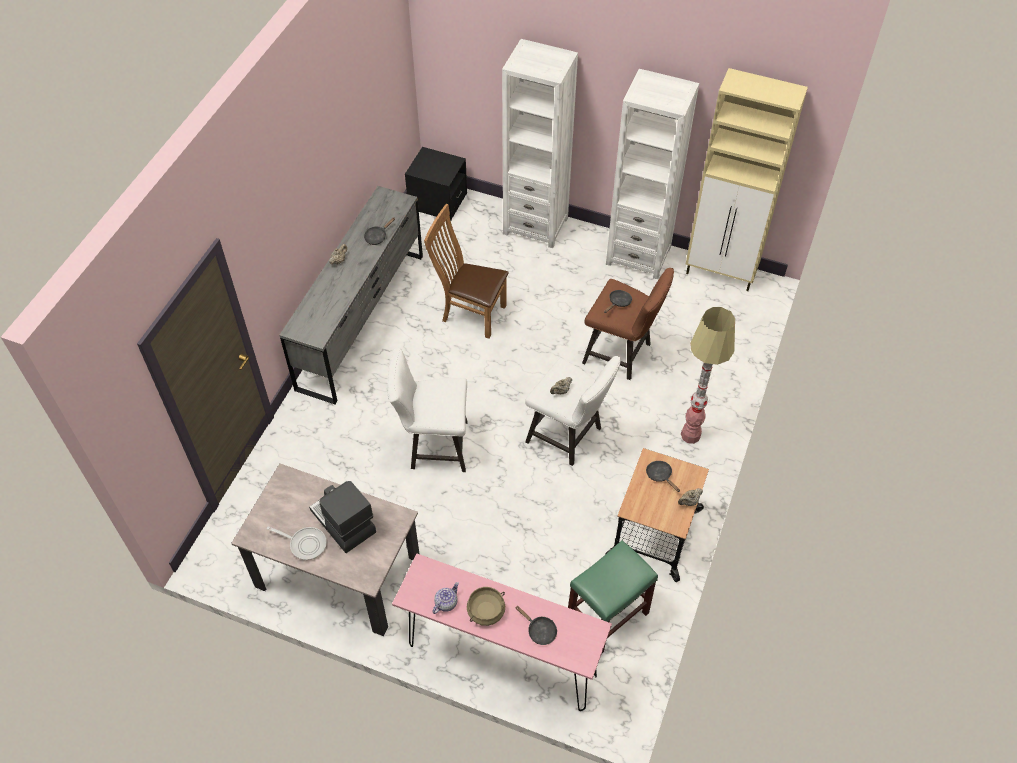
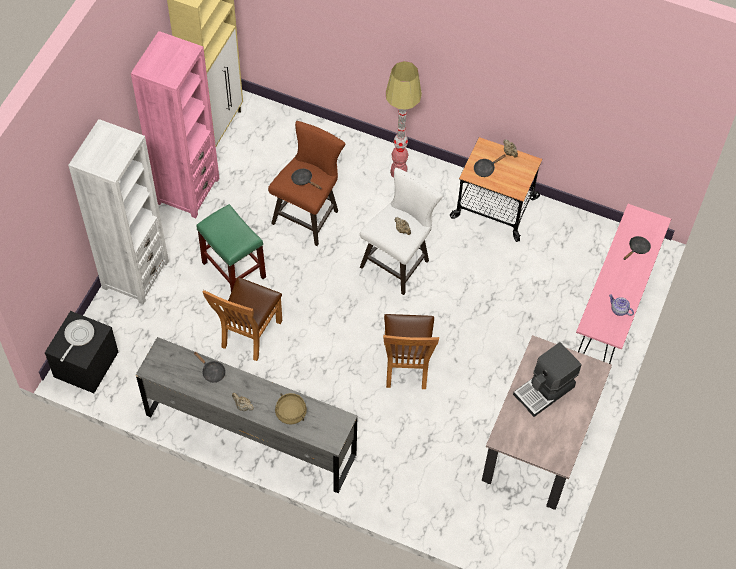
camera: 90 degrees left, 5 degrees up
frying pan [267,526,327,560] -> frying pan moved to [60,319,94,362]
white stool [387,347,467,472] -> brown chair [383,314,439,389]
beige cooking pot [467,587,505,626] -> beige cooking pot moved to [275,393,307,425]
green stool [568,540,658,653] -> green stool moved to [197,204,266,292]
white bookcase [606,69,699,279] -> pink bookcase [131,31,219,218]

